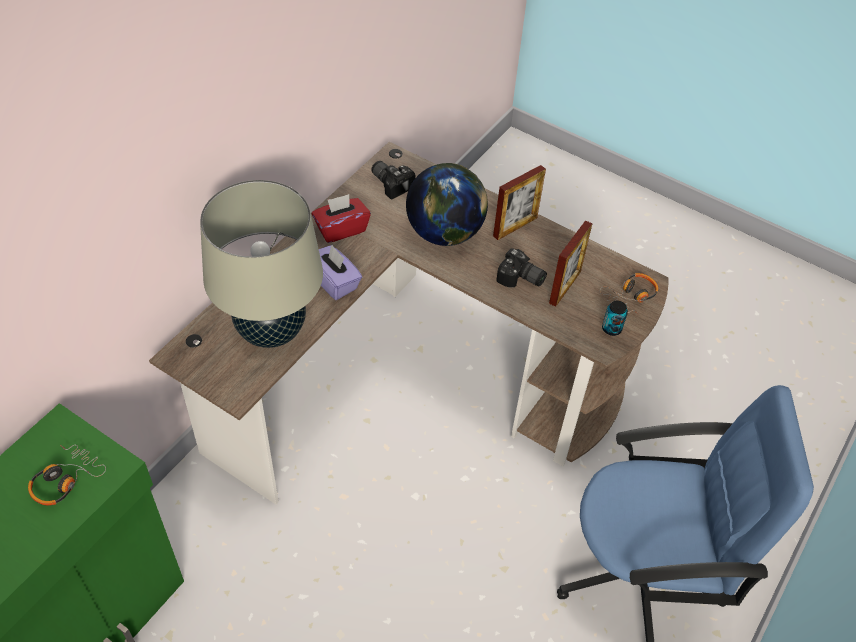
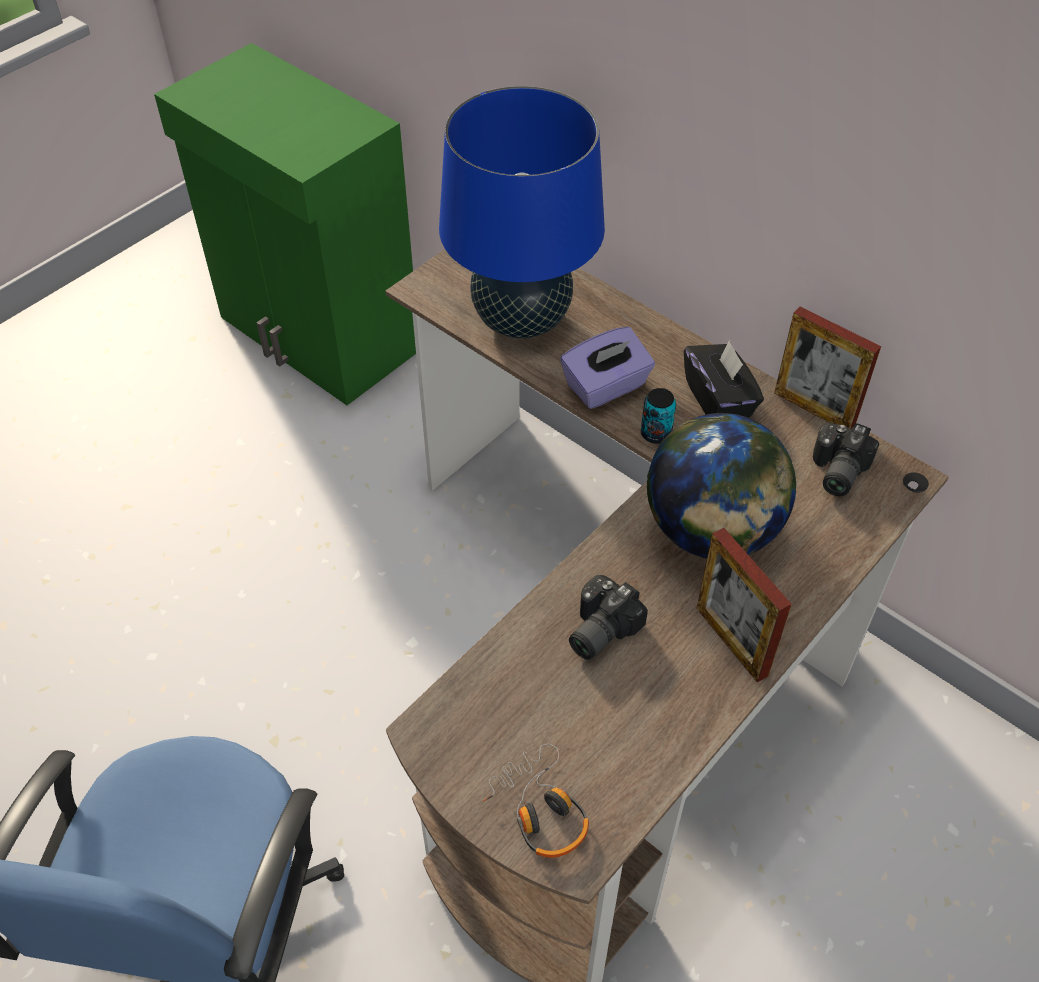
camera: 100 degrees right, 0 degrees up
headphones [28,445,106,506] -> none
beige table lamp [200,180,323,348] -> blue table lamp [439,86,605,338]
red tissue box [312,194,371,243] -> black tissue box [684,340,764,418]
camera [371,161,416,199] -> camera turned 150 degrees clockwise [813,423,879,496]
picture frame [549,220,592,307] -> picture frame moved to [774,306,881,429]
can [602,301,628,336] -> can moved to [641,388,676,444]

